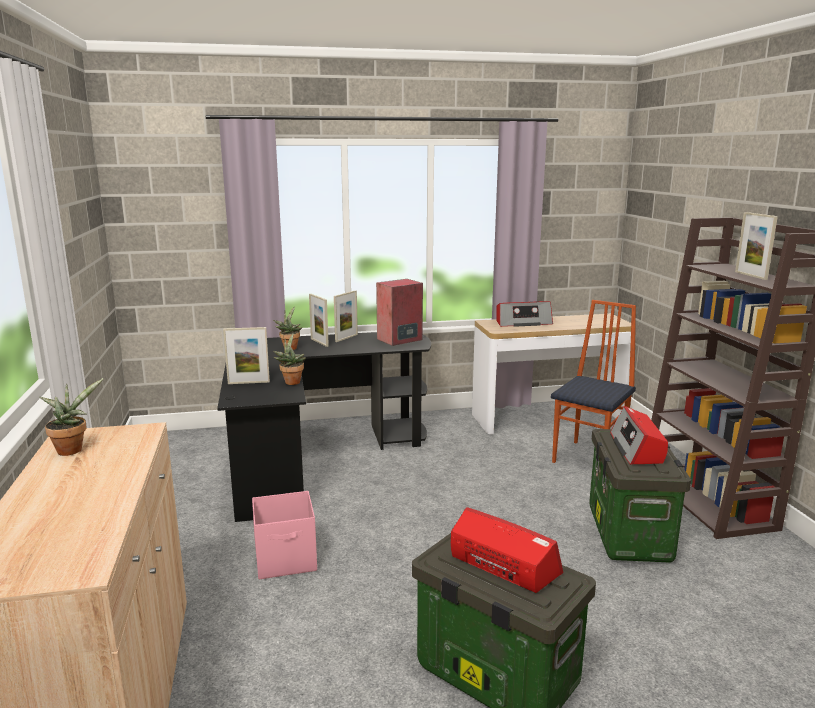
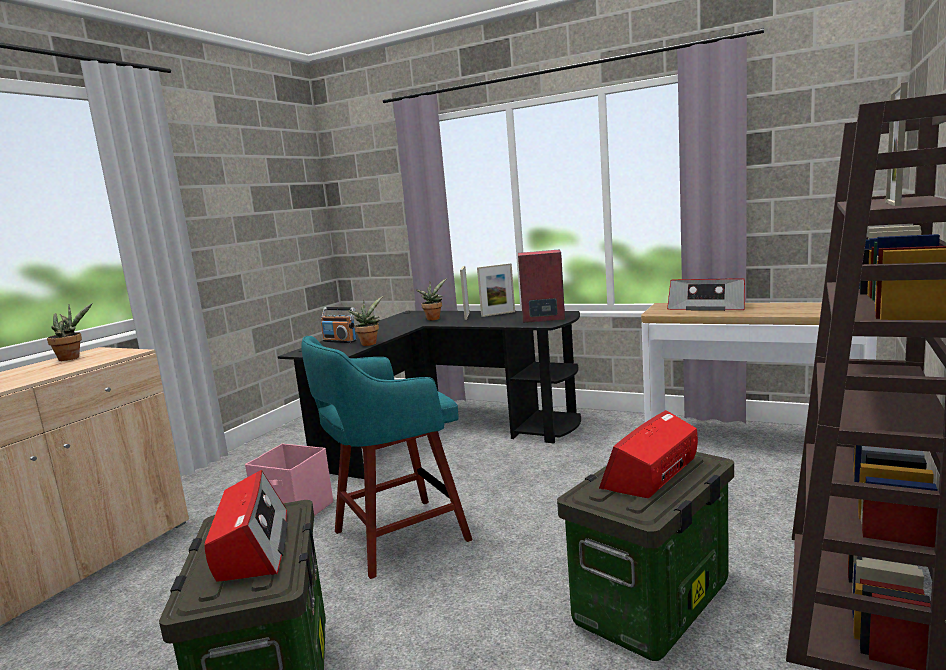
camera: 40 degrees right, 5 degrees down
picture frame [223,327,270,384] -> radio [321,307,357,343]
chair [551,300,636,463] -> none
none -> turquoise stool [301,336,472,579]

